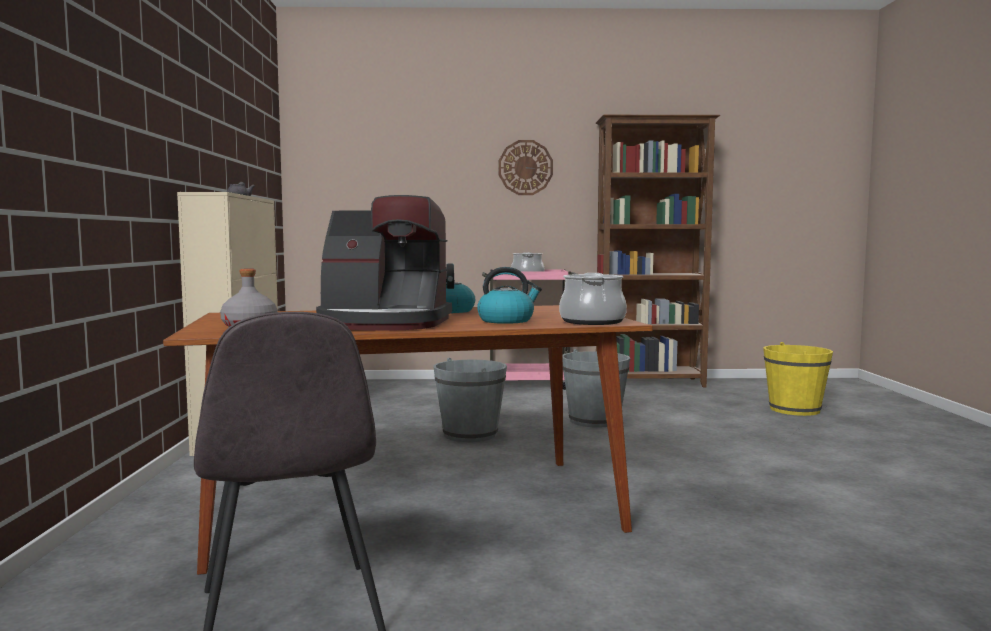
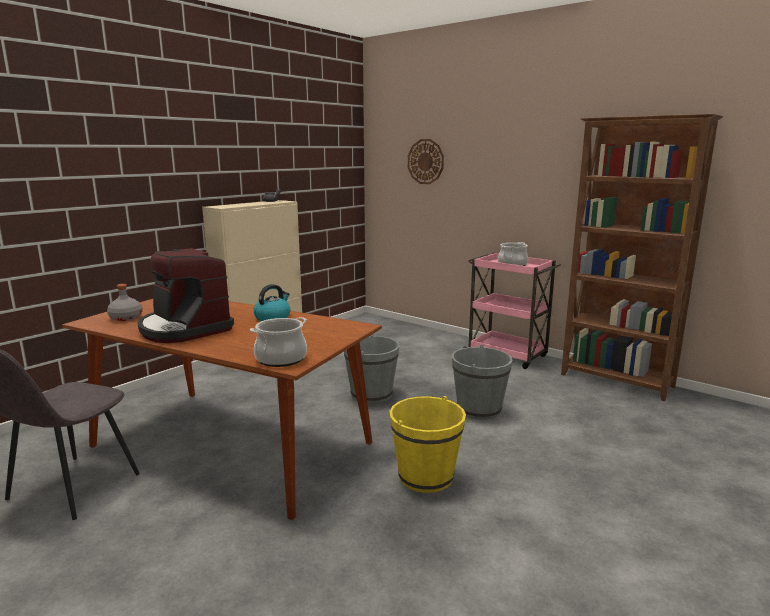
camera: 40 degrees right, 10 degrees up
kettle [477,267,542,324] -> none
wall clock [499,140,553,195] -> wall clock moved to [408,139,444,184]
yellow bucket [763,342,833,416] -> yellow bucket moved to [390,396,466,493]

